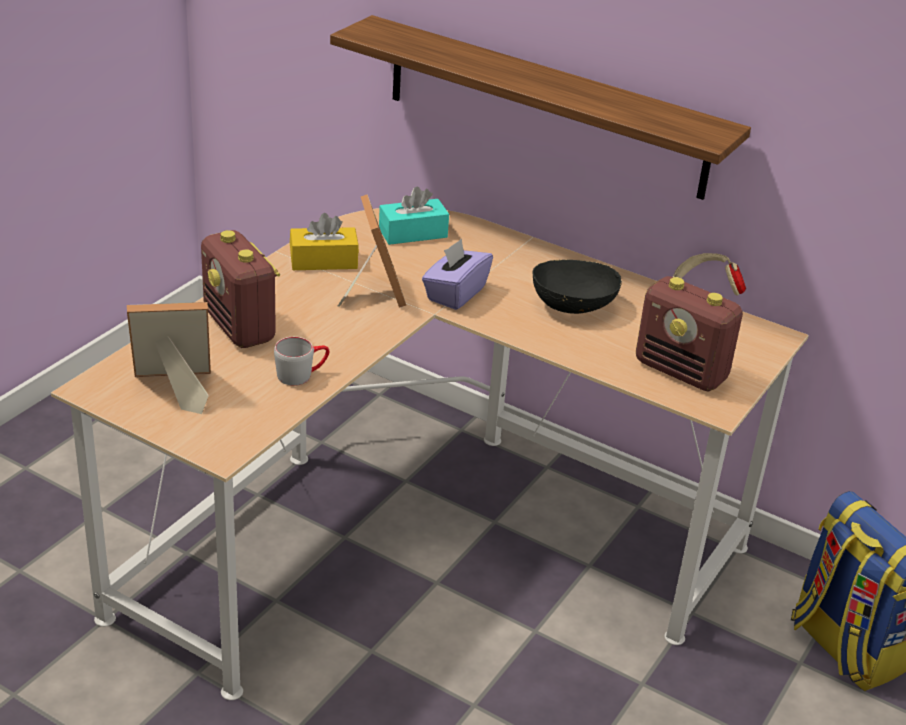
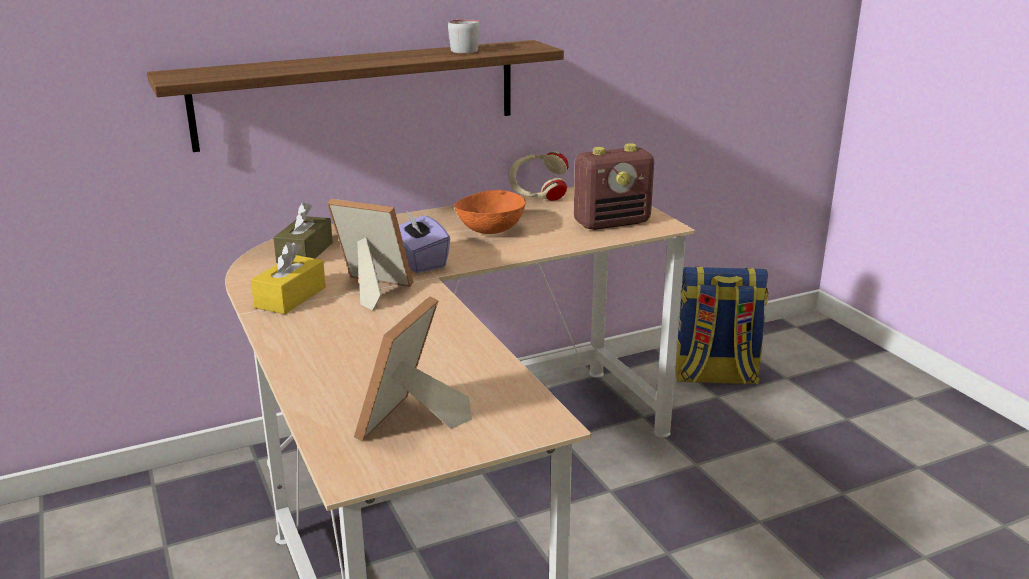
camera: 55 degrees left, 10 degrees down
radio [201,230,280,348] -> none
grey mug [274,337,329,386] -> grey mug moved to [448,19,480,54]
turquoise tissue box [379,186,449,245] -> brown tissue box [273,202,333,263]
black bowl [532,260,622,314] -> orange bowl [454,190,526,234]

